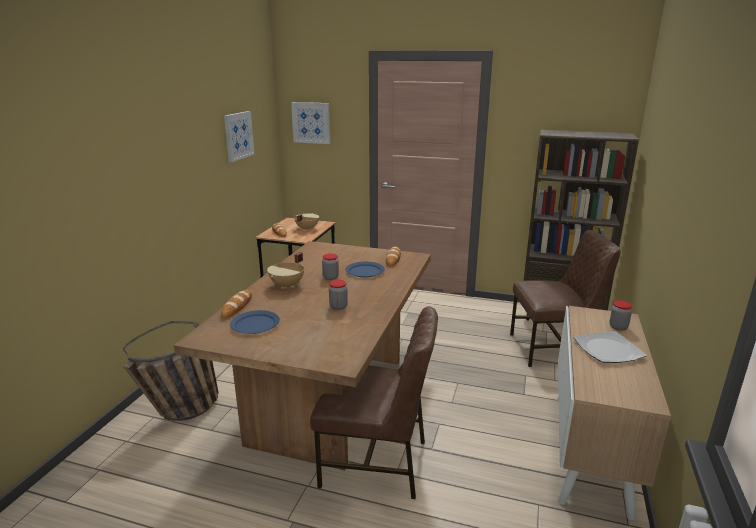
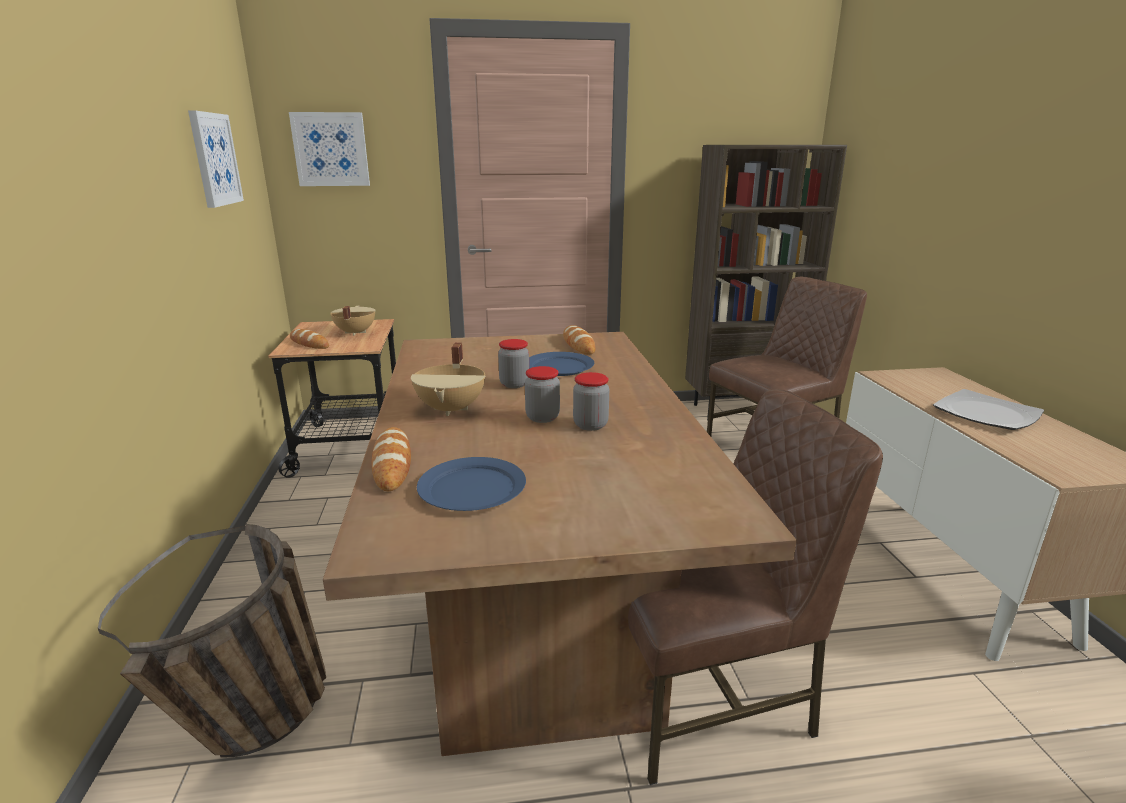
camera: 25 degrees left, 0 degrees up
jar [610,300,632,331] -> jar moved to [525,366,560,423]

